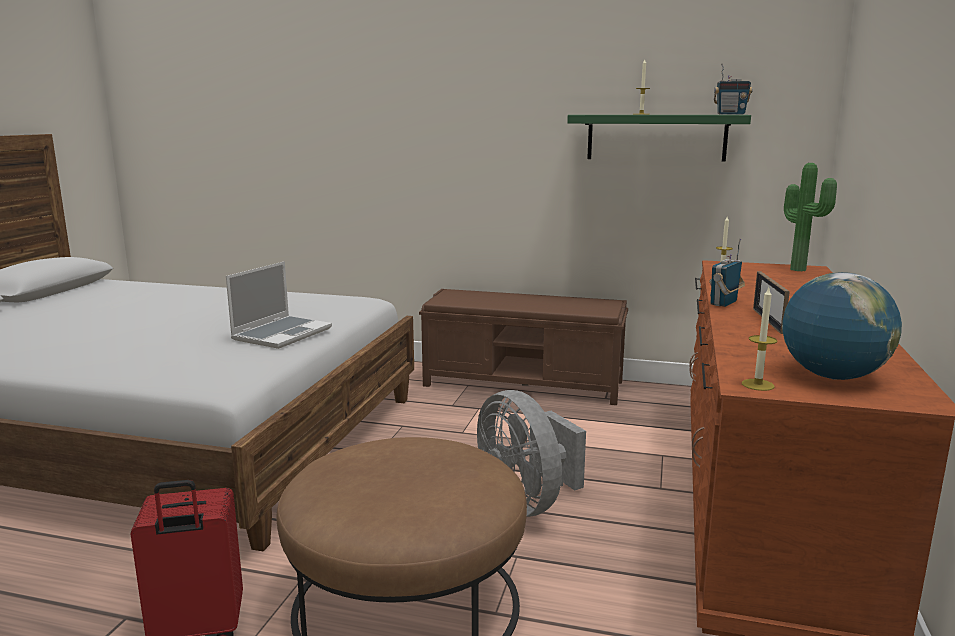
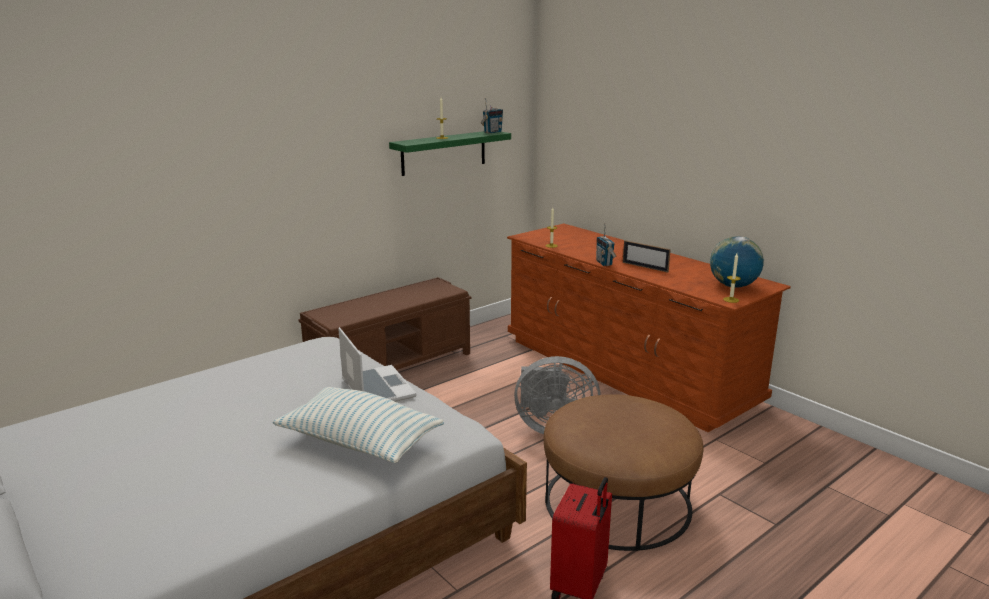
camera: 55 degrees left, 5 degrees up
potted plant [784,163,837,271] -> none
none -> pillow [273,387,444,463]

